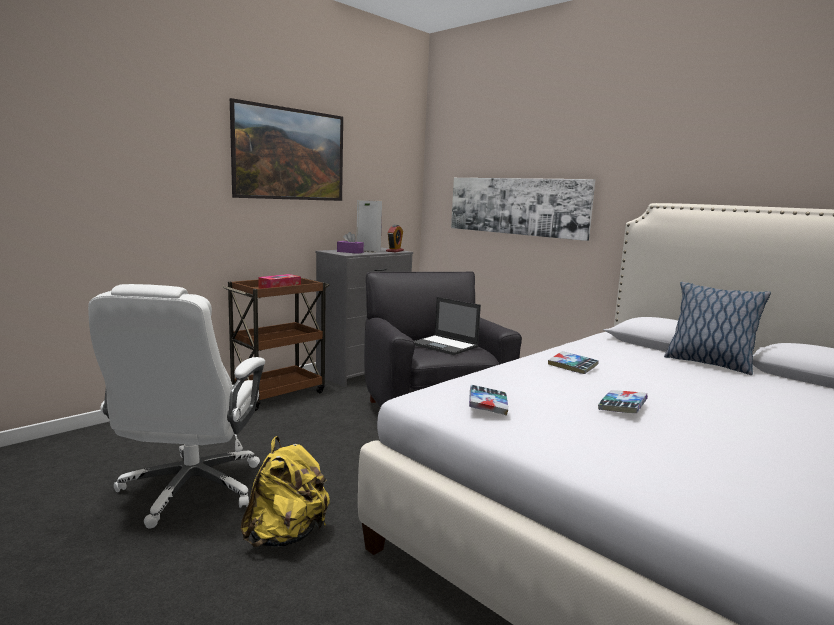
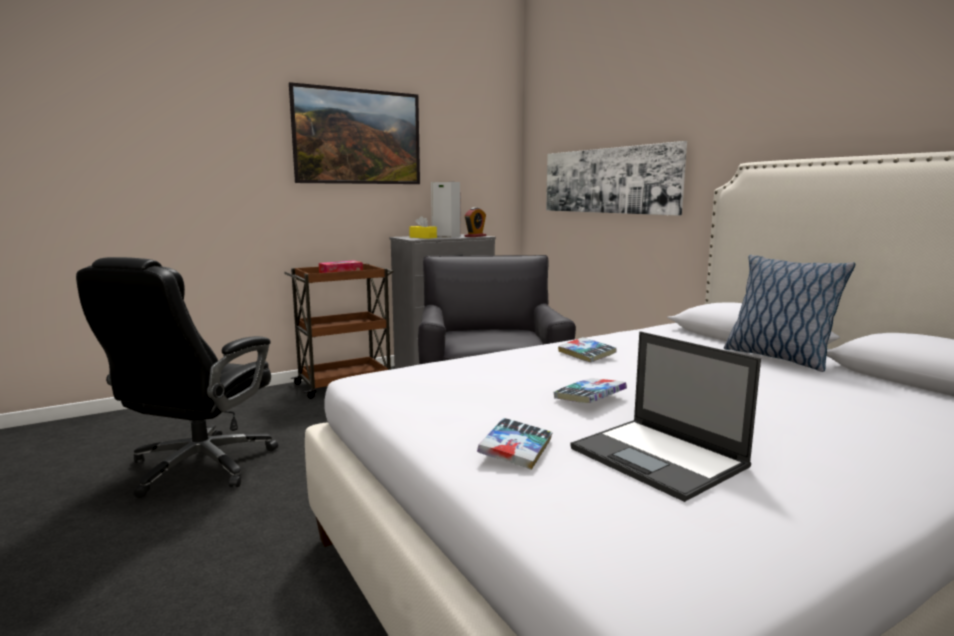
camera: 15 degrees right, 0 degrees up
white office chair [88,284,265,529] -> black office chair [76,257,278,498]
yellow backpack [240,436,330,547] -> none
purple tissue box [337,232,364,254] -> yellow tissue box [409,216,437,239]
laptop [414,297,481,355] -> laptop moved to [571,331,761,502]
book [469,385,508,416] -> book moved to [477,418,553,470]

